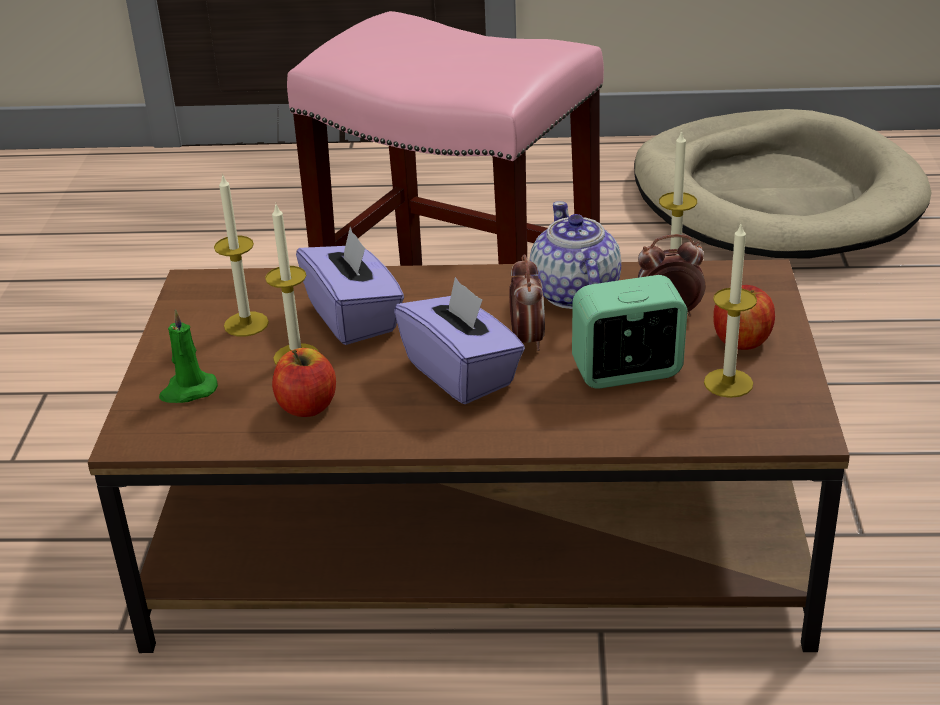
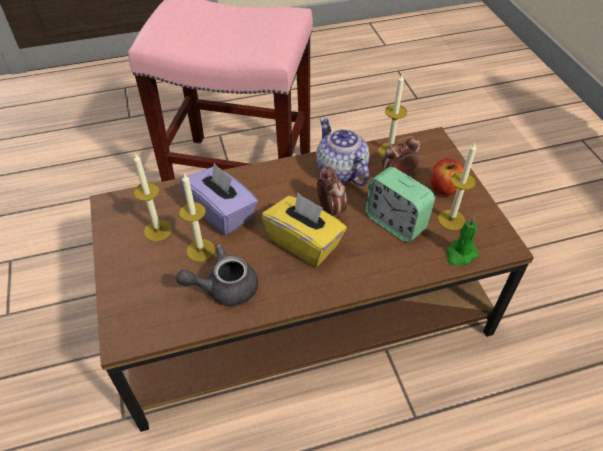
camera: 20 degrees left, 15 degrees up
green candle [159,309,218,403] -> green candle moved to [446,216,478,266]
apple [272,348,336,417] -> grey teapot [176,244,258,306]
purple tissue box [394,277,525,404] -> yellow tissue box [262,192,347,266]
alarm clock [572,275,687,389] -> alarm clock turned 105 degrees counterclockwise [365,167,435,242]
beige dog bed [634,109,932,259] -> none

